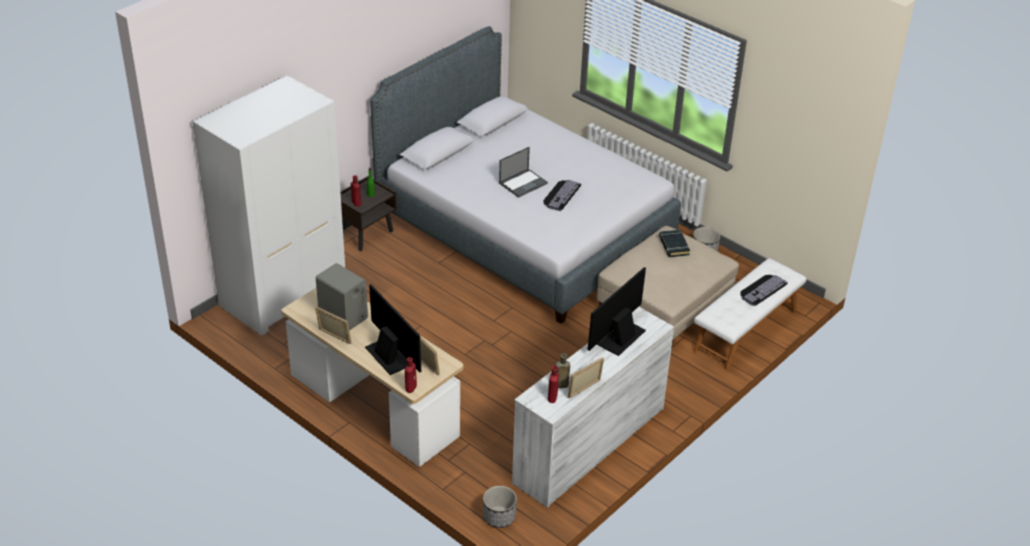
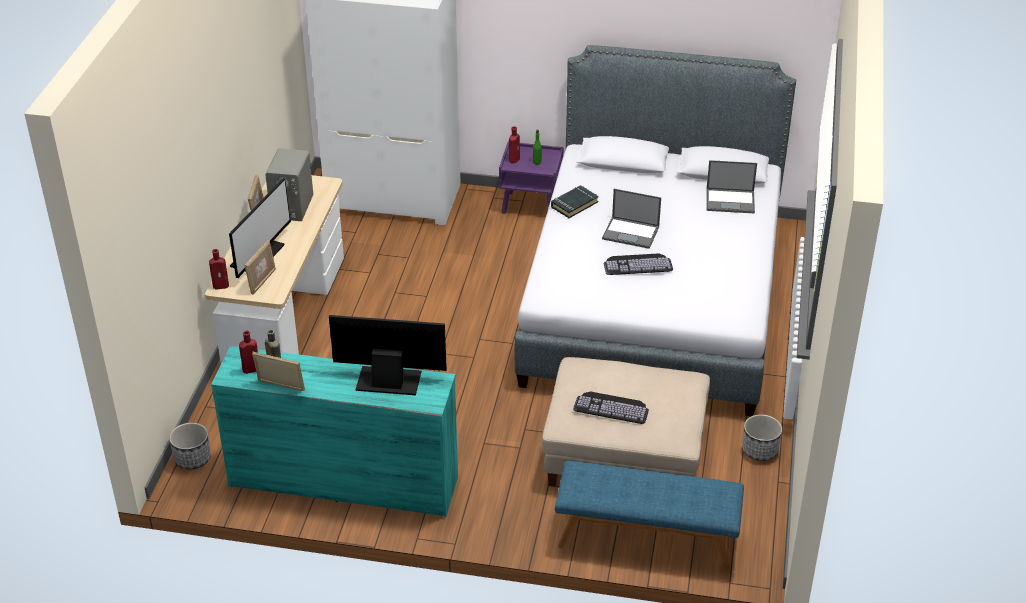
camera: 60 degrees right, 0 degrees up
brown nightstand [340,176,397,251] -> purple nightstand [499,142,564,214]
white dresser [512,307,674,508] -> turquoise dresser [211,346,458,517]
black book [659,229,690,257] -> black book moved to [551,185,599,218]
white bench [694,258,807,371] -> blue bench [555,460,744,572]
keyboard [740,275,788,306] -> keyboard moved to [573,392,649,424]
none -> laptop [706,160,757,214]

